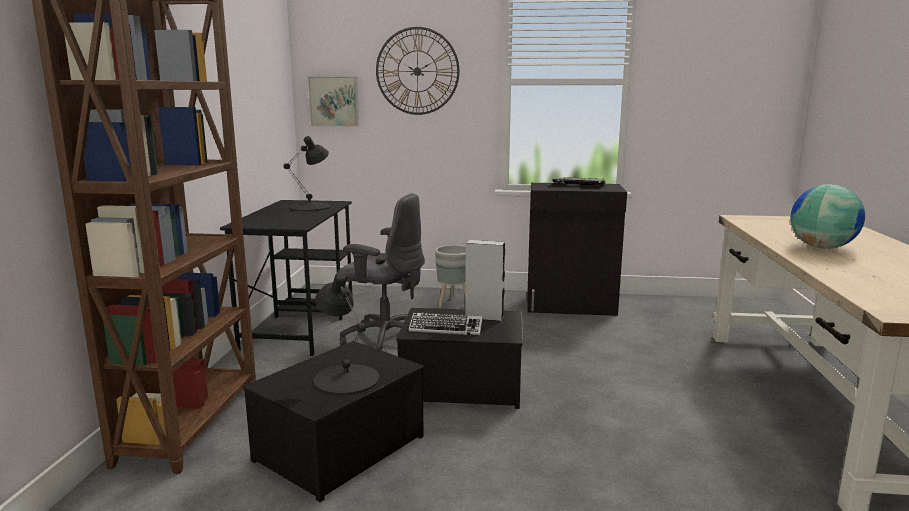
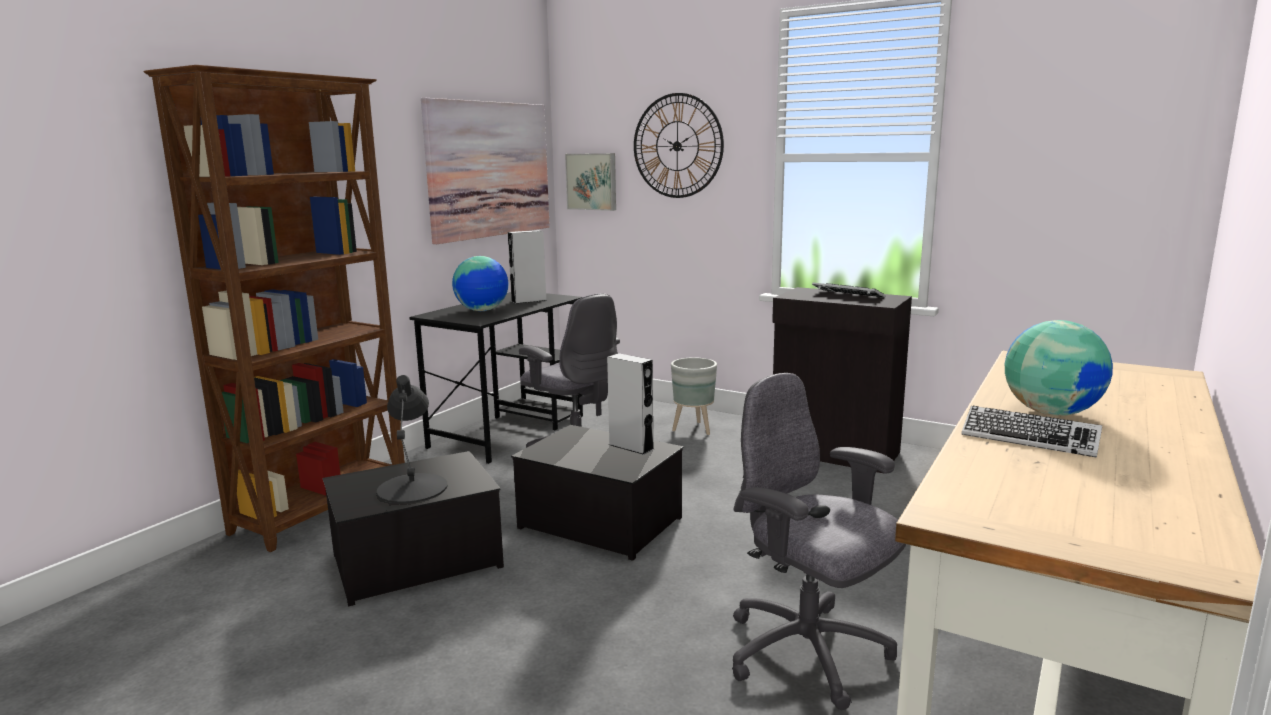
camera: 25 degrees right, 0 degrees up
black table lamp [283,136,331,211] -> grey speaker [508,230,547,304]
keyboard [409,312,483,336] -> keyboard moved to [961,406,1102,458]
none -> picture [421,98,550,244]
none -> globe [452,256,508,311]
none -> grey office chair [732,373,906,710]

